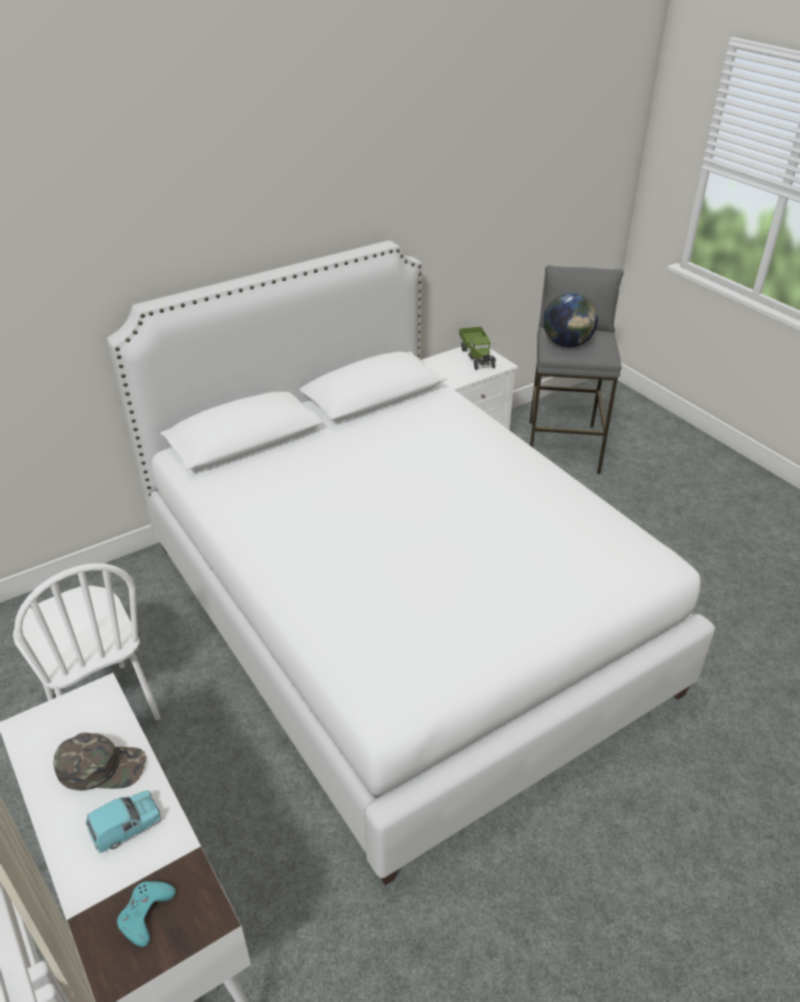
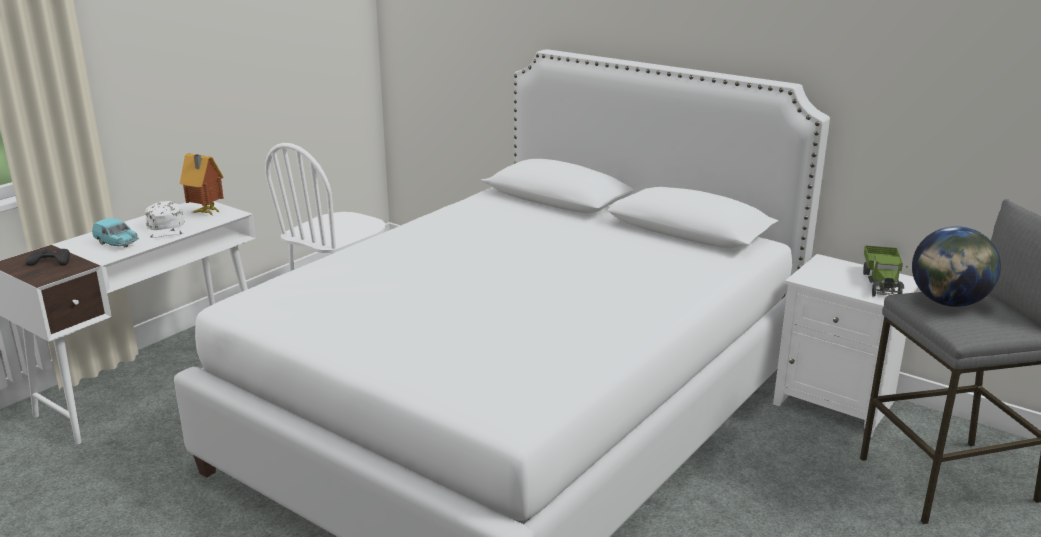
camera: 70 degrees right, 15 degrees down
green cap [53,733,146,790] -> white cap [145,201,185,238]
turquoise game controller [117,881,176,947] -> black game controller [26,248,70,266]
toy truck [459,327,496,370] -> toy truck turned 45 degrees counterclockwise [863,245,908,297]
none -> toy house [180,154,224,215]

